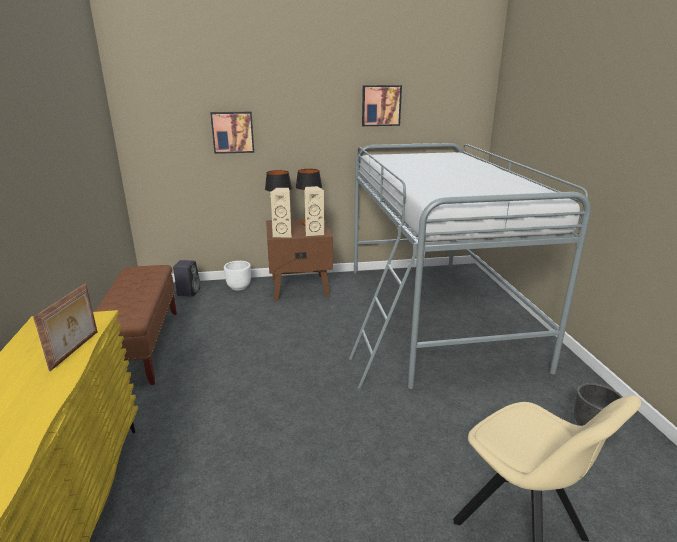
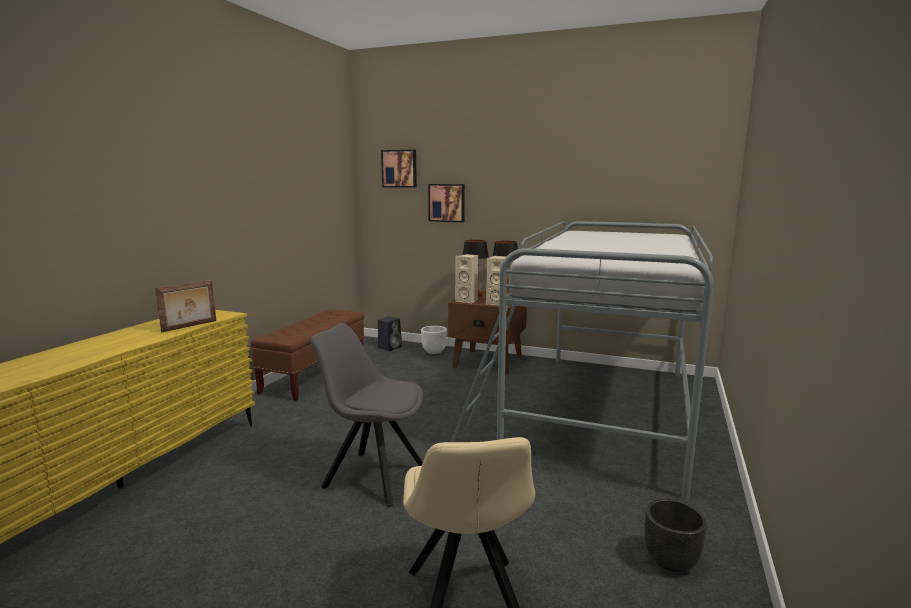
camera: 30 degrees right, 10 degrees down
picture [362,85,402,126] -> picture moved to [381,150,417,188]
none -> grey chair [311,323,423,507]

